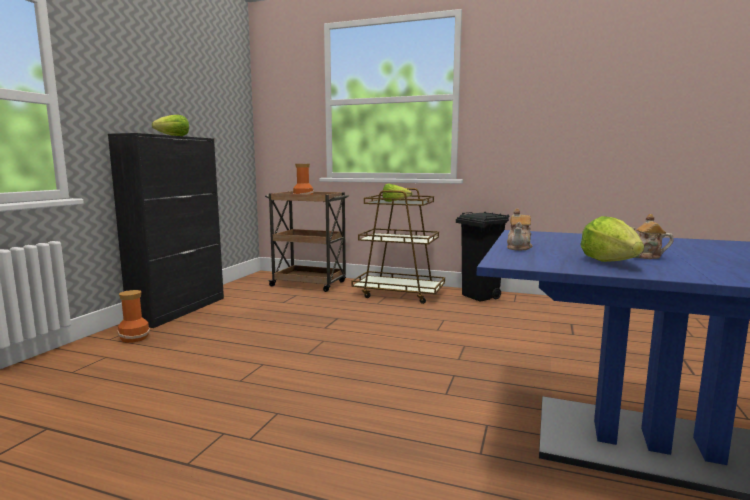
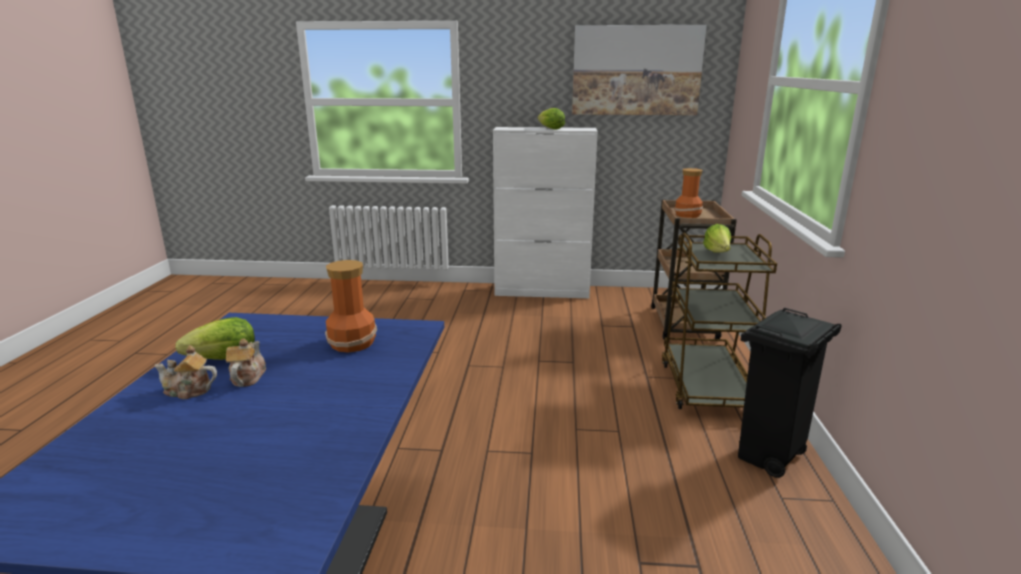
camera: 75 degrees right, 10 degrees up
black cabinet [108,133,224,328] -> white cabinet [493,127,598,298]
vase [117,290,150,343] -> vase moved to [325,260,377,353]
teapot [507,208,533,250] -> teapot moved to [154,345,217,399]
none -> picture [572,25,707,115]

